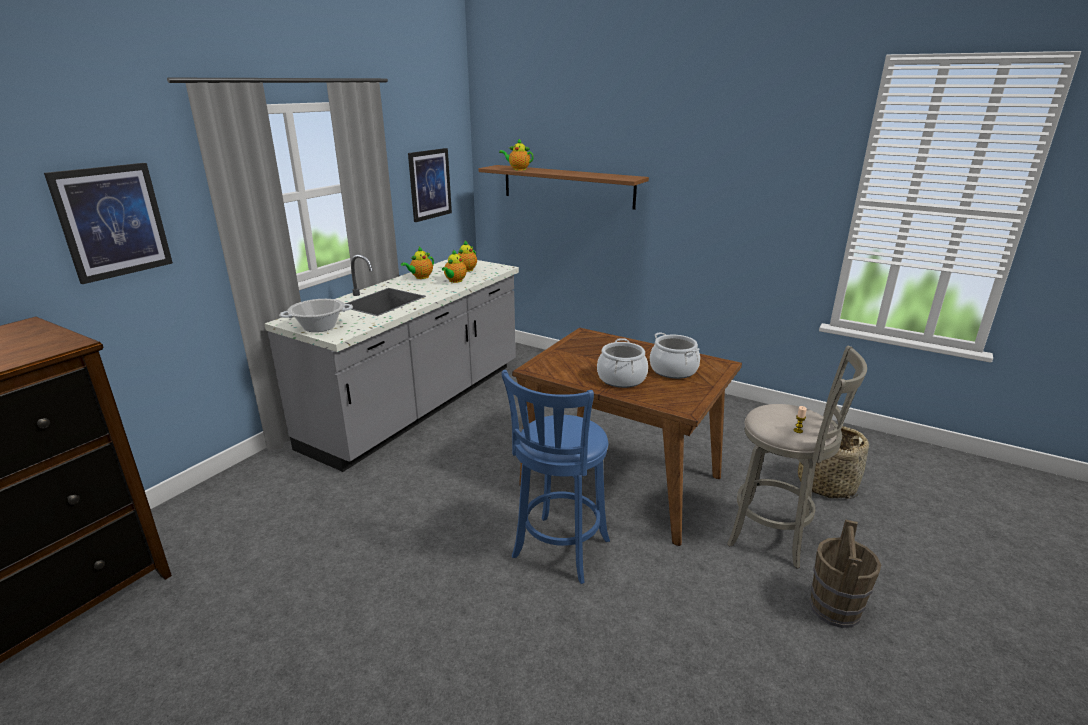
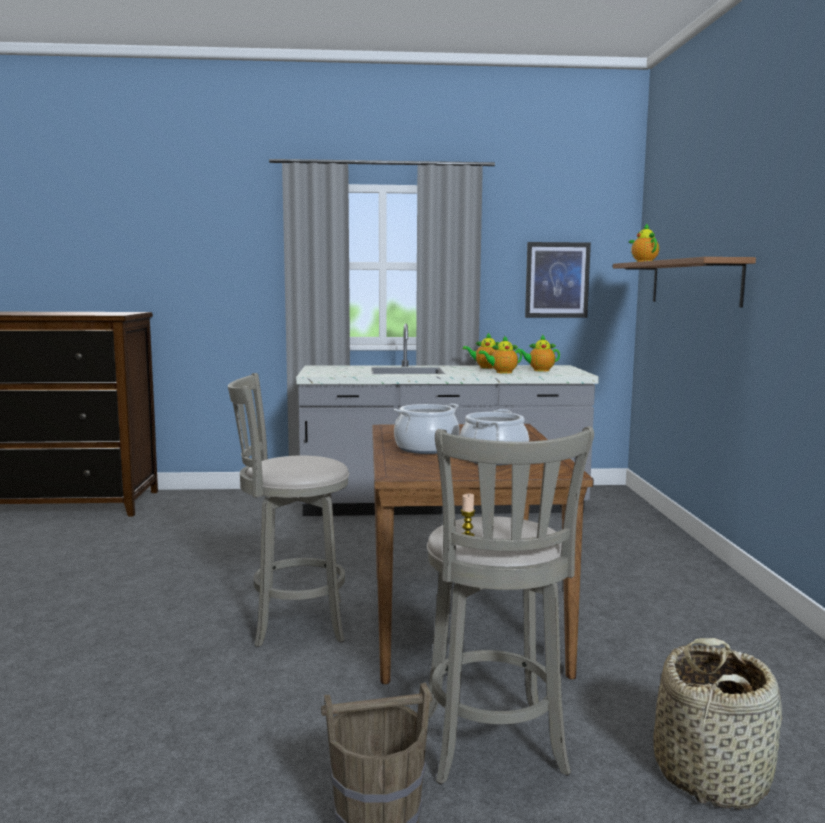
camera: 55 degrees right, 15 degrees down
picture [44,163,173,284] -> none
cooking pot [279,299,353,332] -> none
blue stool [501,370,610,584] -> grey stool [228,373,349,647]

